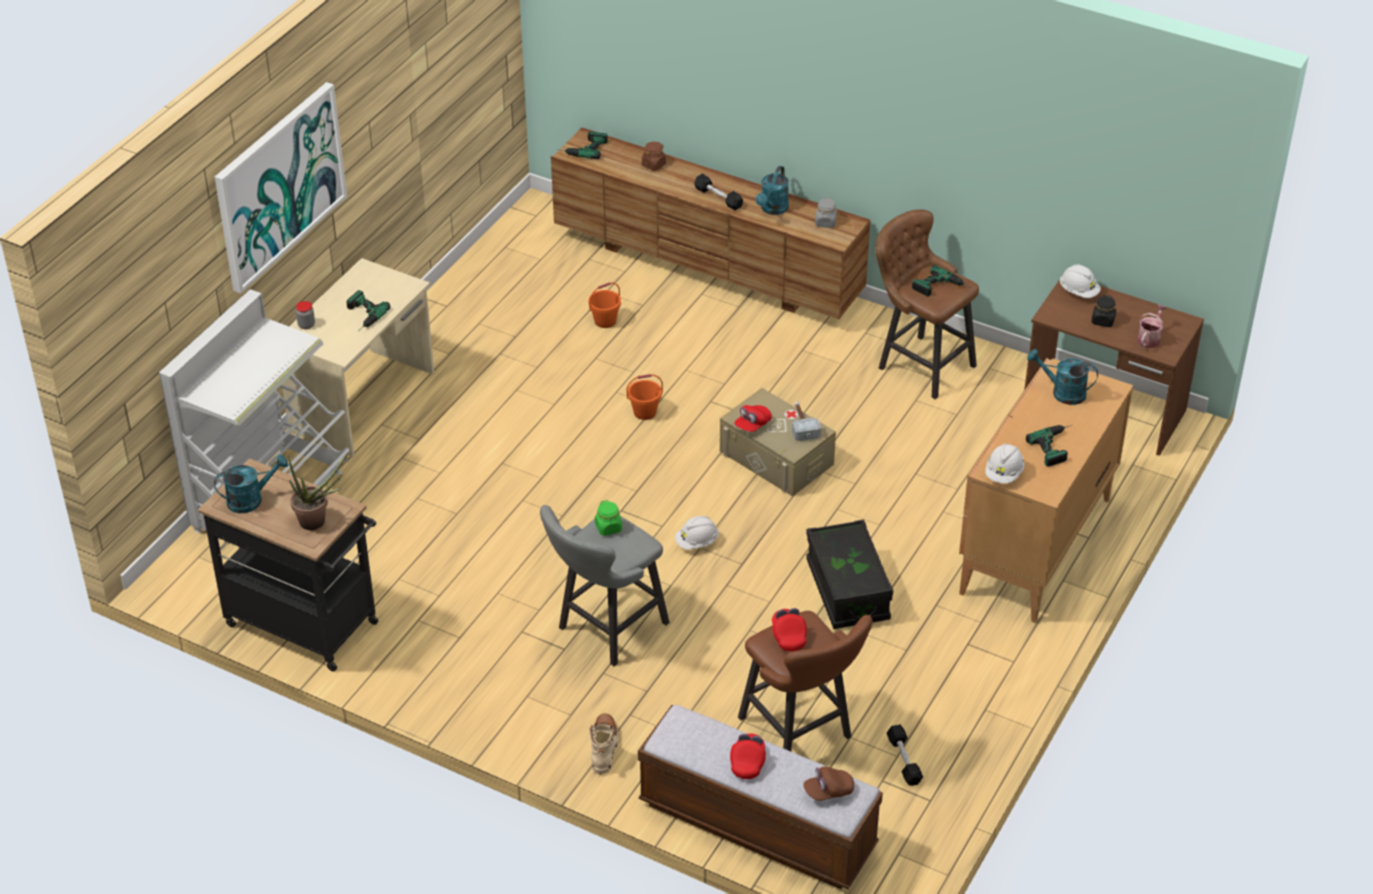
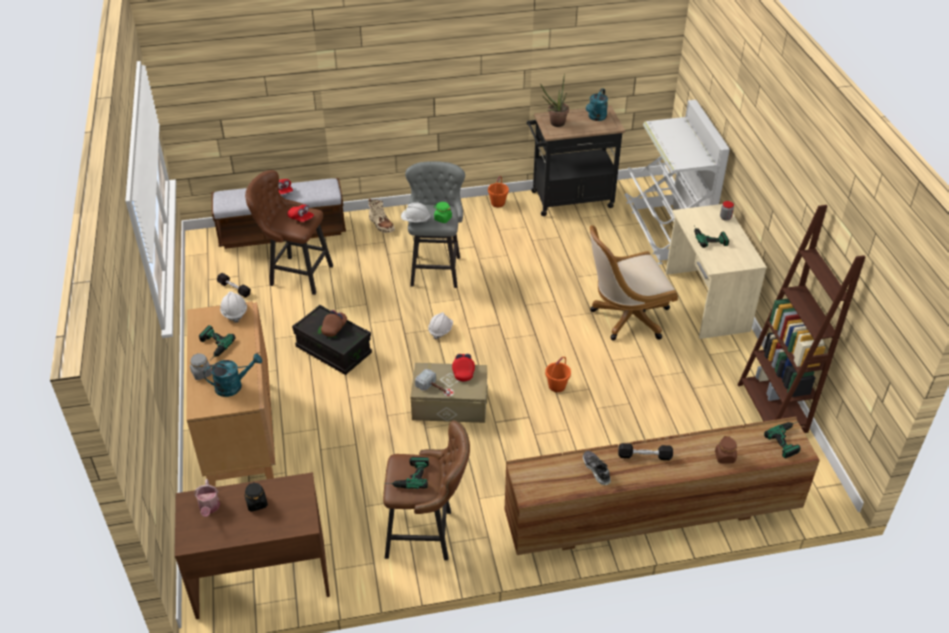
camera: 140 degrees right, 0 degrees up
picture [215,82,347,293] -> none
orange bucket [588,282,621,328] -> orange bucket moved to [488,176,509,207]
turquoise watering can [756,166,789,215] -> shoe [583,451,611,485]
brown cap [803,766,854,801] -> brown cap moved to [321,310,347,337]
grey jar [815,198,837,228] -> grey jar moved to [190,353,212,380]
white hard hat [1060,264,1101,298] -> white hard hat moved to [401,202,431,222]
none -> office chair [590,225,678,340]
none -> brown bookcase [738,205,866,433]

